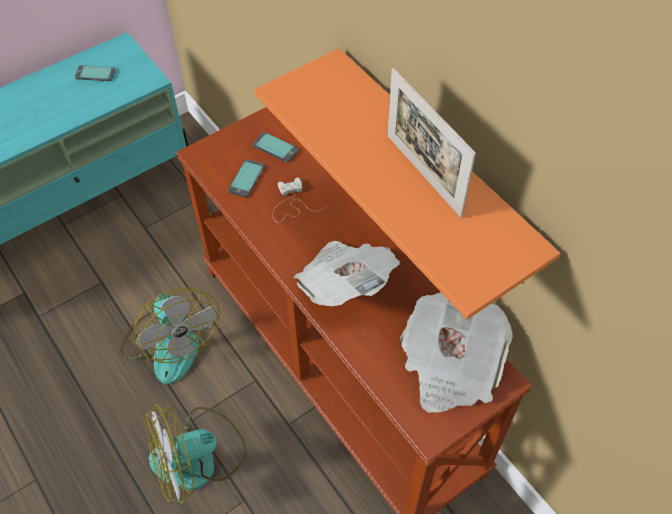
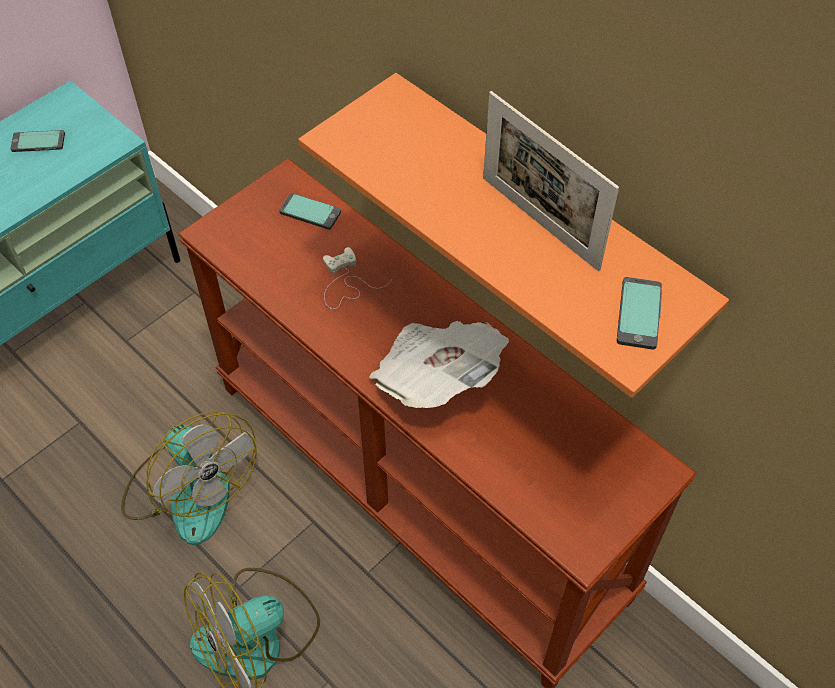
camera: 10 degrees left, 0 degrees up
phone [228,159,264,198] -> phone moved to [617,277,662,350]
newspaper [400,292,513,413] -> none

